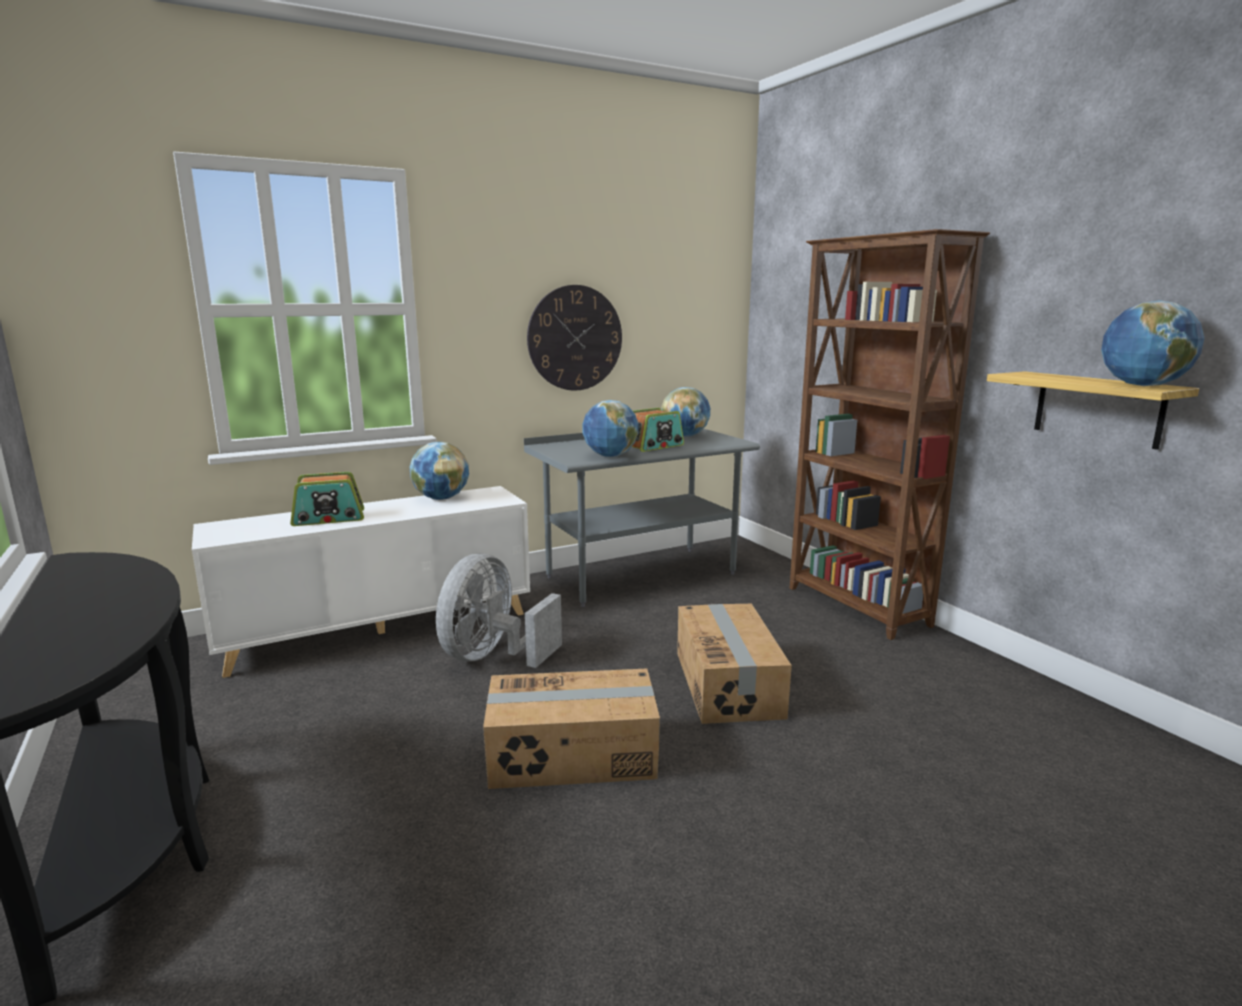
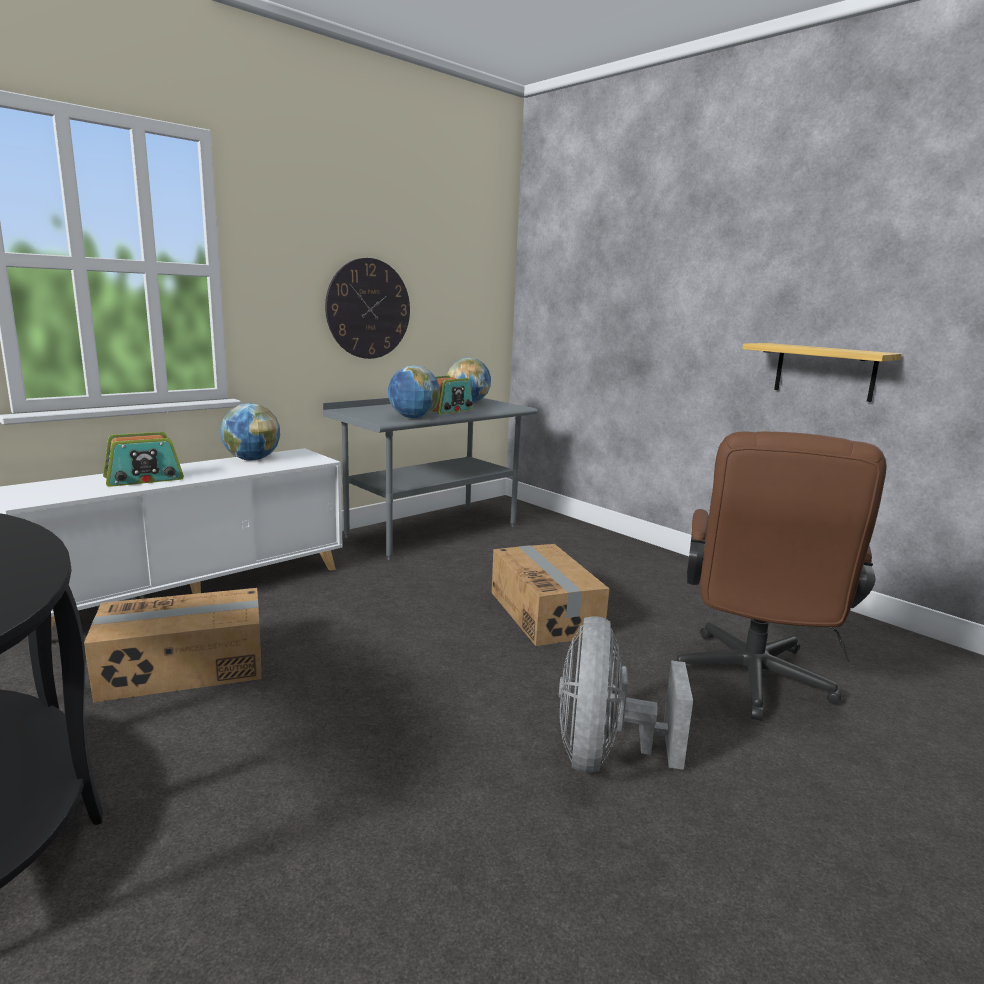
camera: 15 degrees left, 0 degrees up
grey fan [436,553,562,668] -> grey fan moved to [559,616,693,773]
cardboard box [483,669,660,789] -> cardboard box moved to [84,588,261,702]
brown bookcase [790,229,990,640] -> none
globe [1101,300,1204,386] -> none
none -> brown office chair [670,431,887,721]

